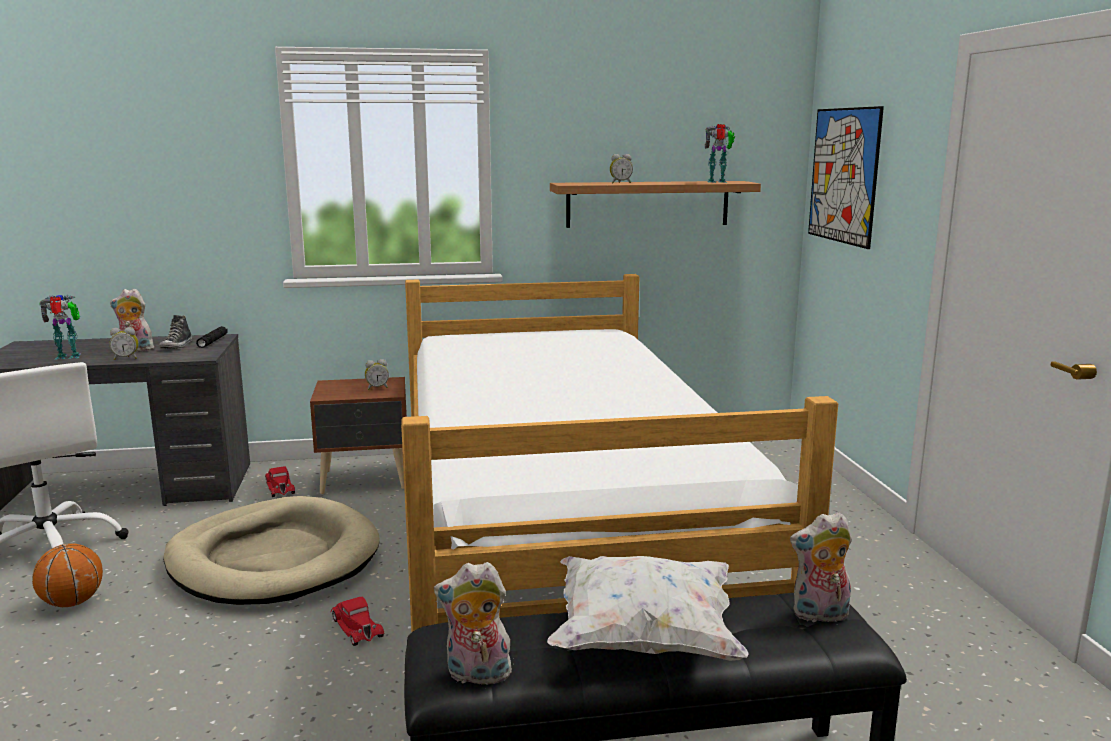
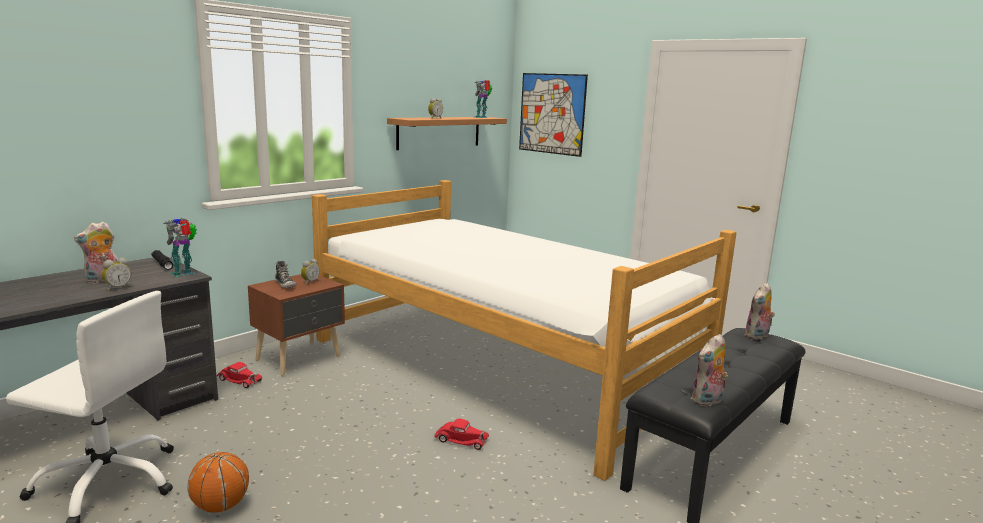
camera: 40 degrees left, 0 degrees up
toy robot [39,295,80,360] -> toy robot moved to [163,218,197,277]
shoe [160,315,192,349] -> shoe moved to [275,261,296,288]
beige dog bed [163,496,379,605] -> none
white pillow [547,556,749,661] -> none

